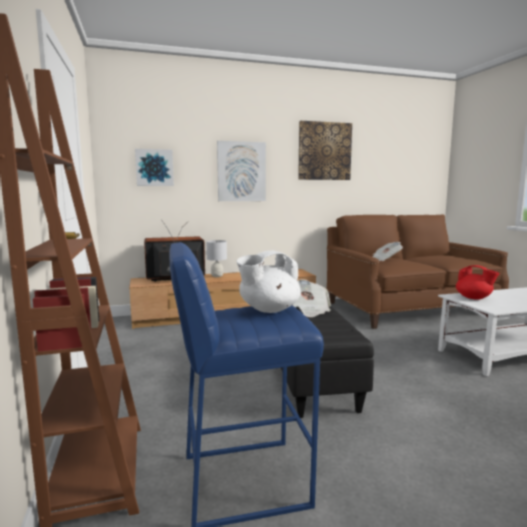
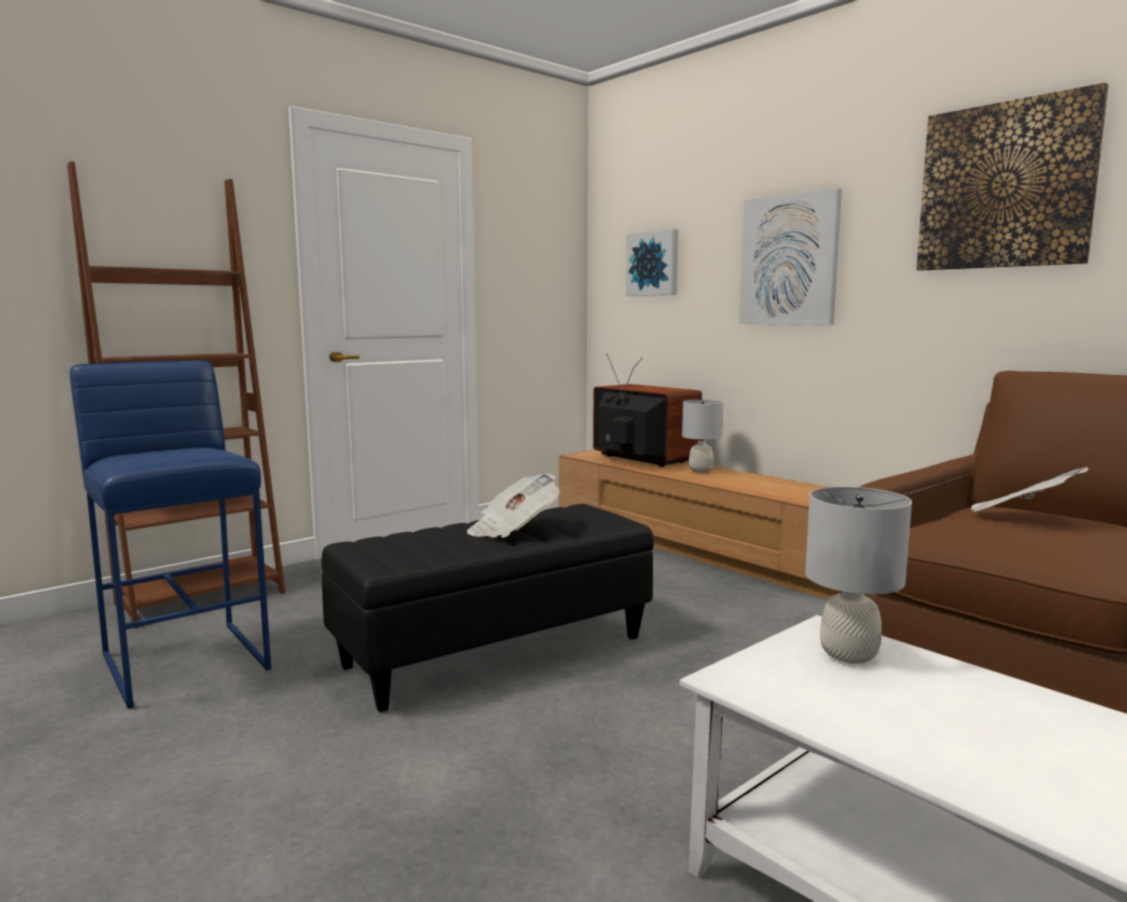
camera: 65 degrees right, 0 degrees up
white teapot [237,251,301,313] -> none
red teapot [456,265,499,300] -> grey table lamp [805,487,912,664]

